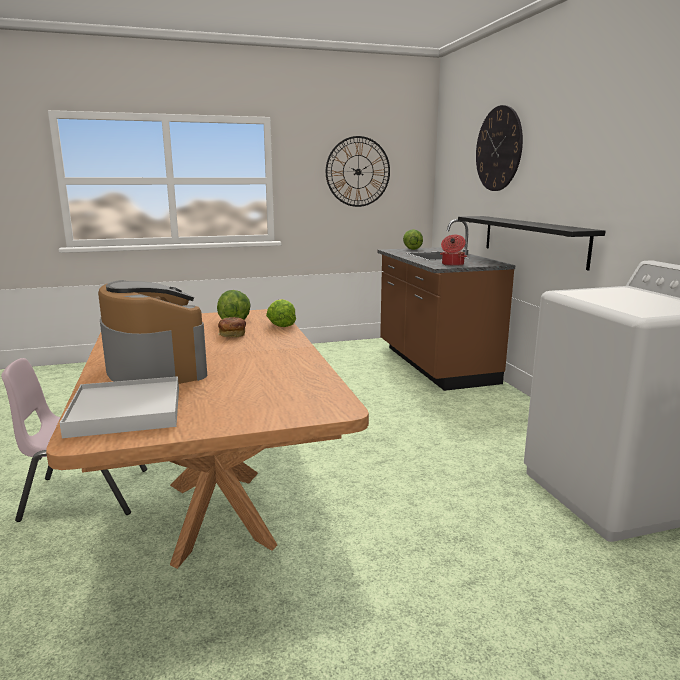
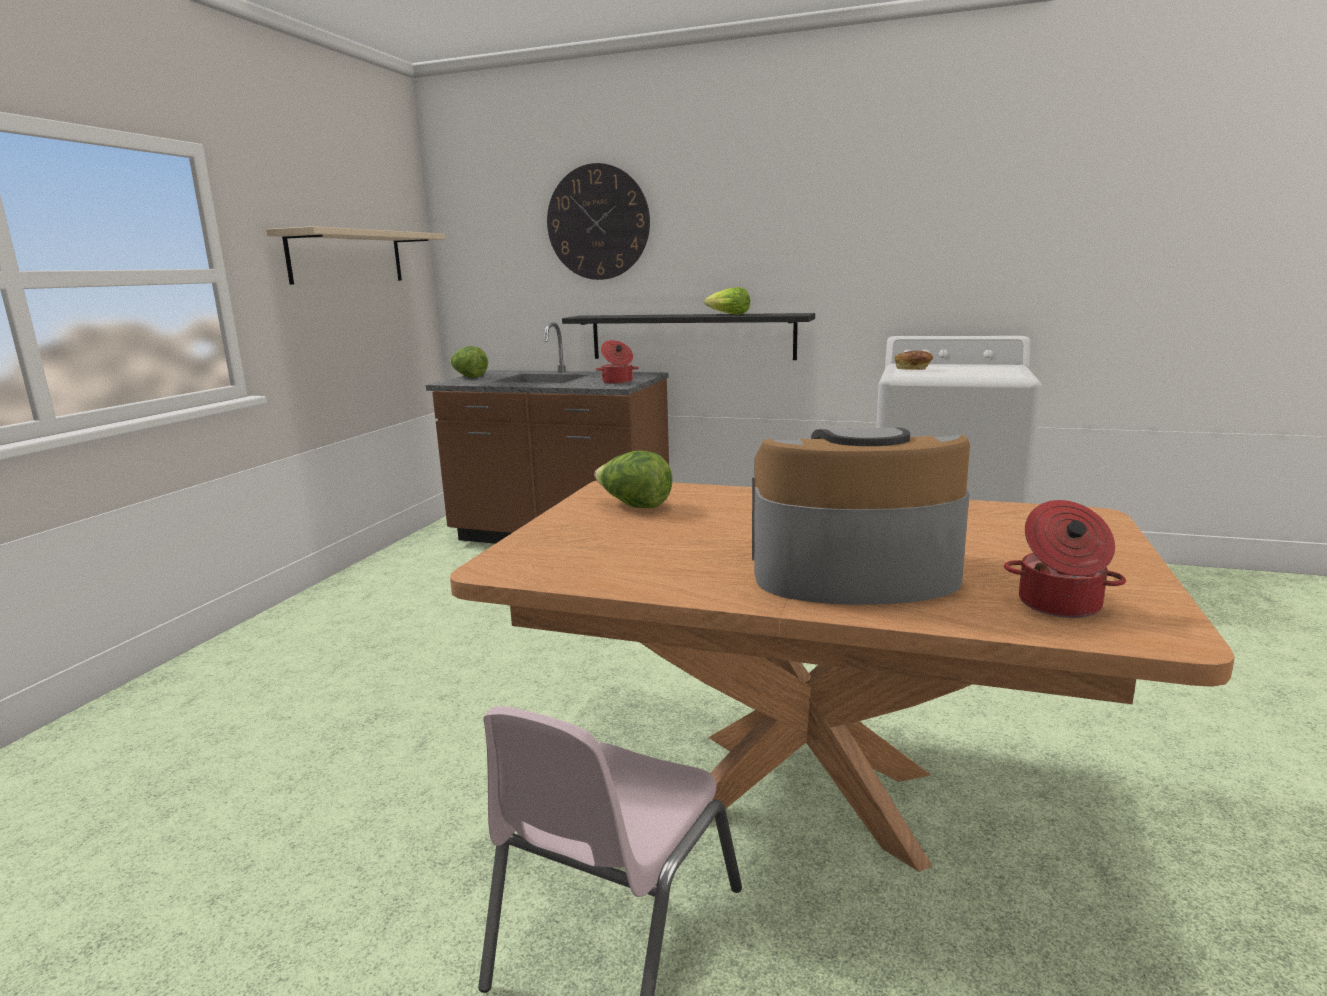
camera: 55 degrees left, 0 degrees up
white tray [60,376,179,438] -> cooking pot [1004,500,1126,618]
bread [218,317,246,338] -> bread moved to [895,350,933,370]
lettuce [266,299,296,327] -> lettuce moved to [704,287,750,315]
wall clock [326,136,390,207] -> beige shelf [266,226,446,285]

